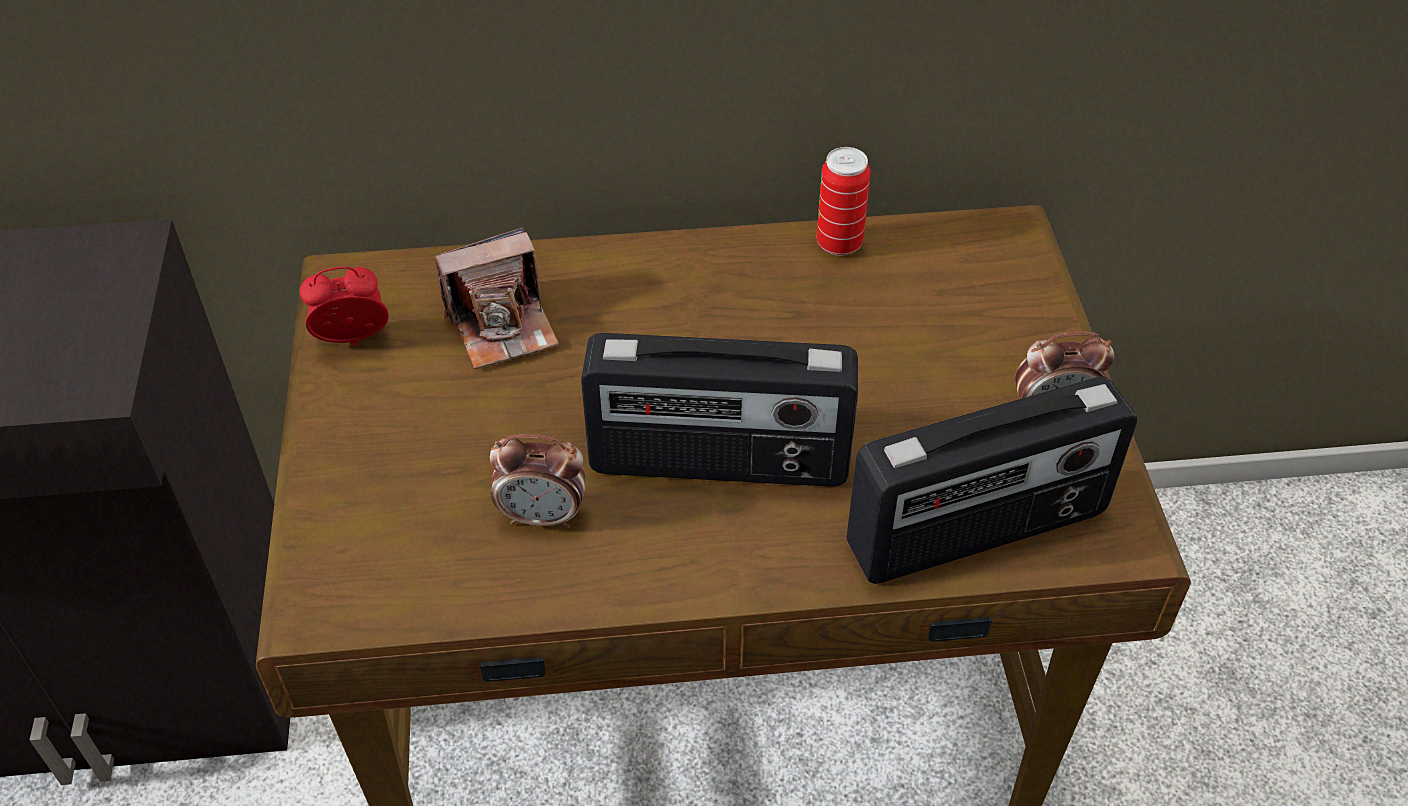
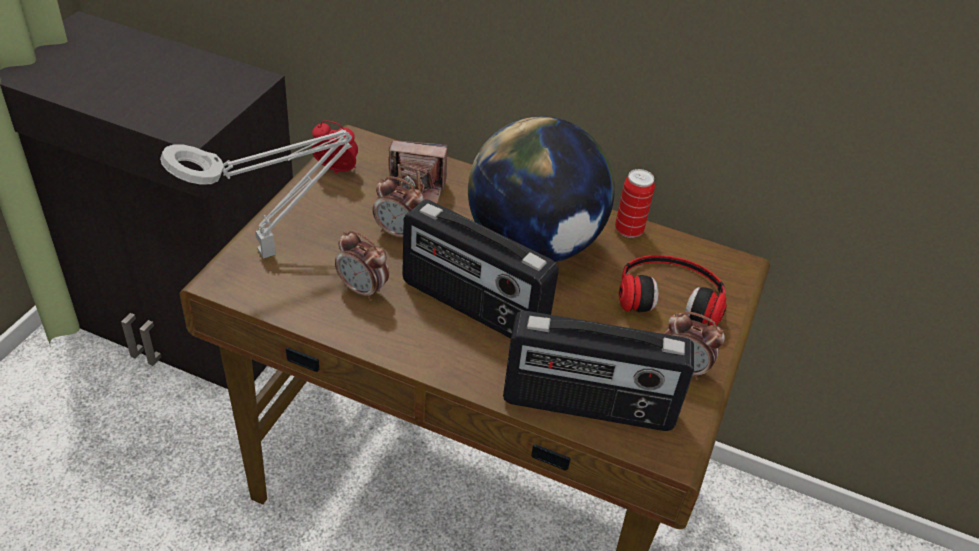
camera: 25 degrees right, 5 degrees down
none -> grey table lamp [160,129,352,259]
none -> alarm clock [373,176,424,237]
none -> globe [468,116,615,262]
none -> headphones [619,255,727,326]

